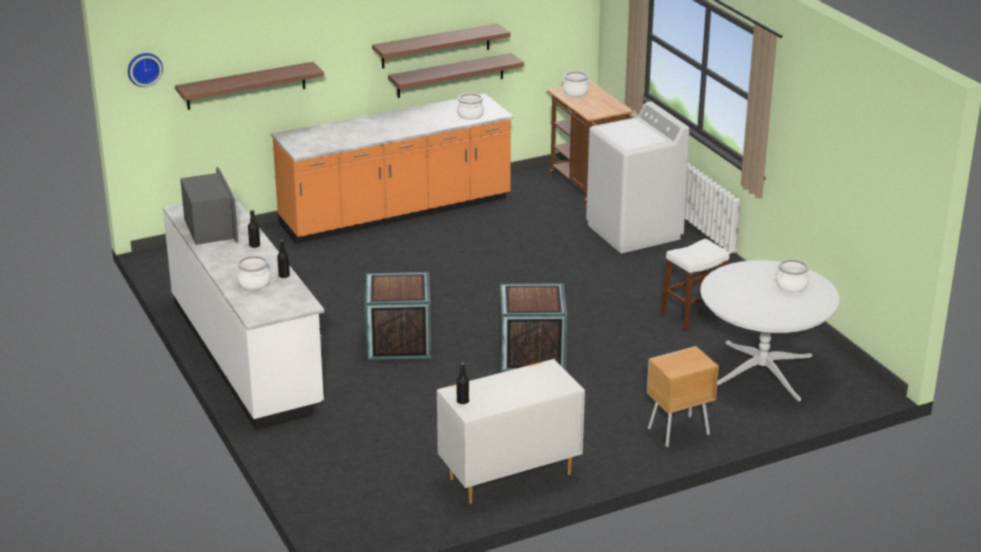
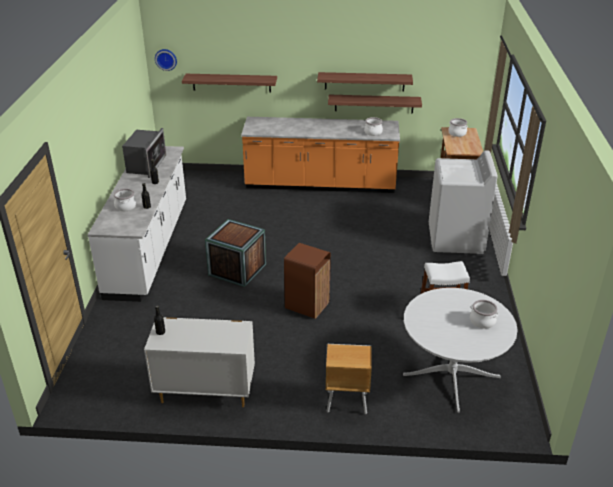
camera: 30 degrees right, 5 degrees up
crate [500,283,567,372] -> brown trash can [284,243,331,319]

